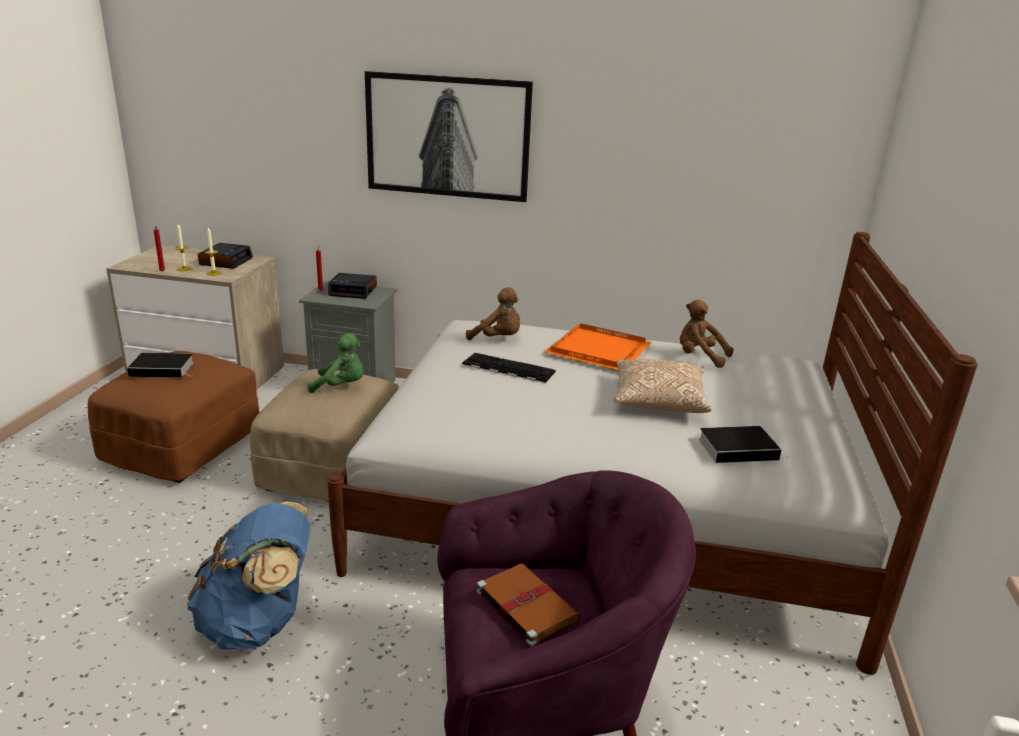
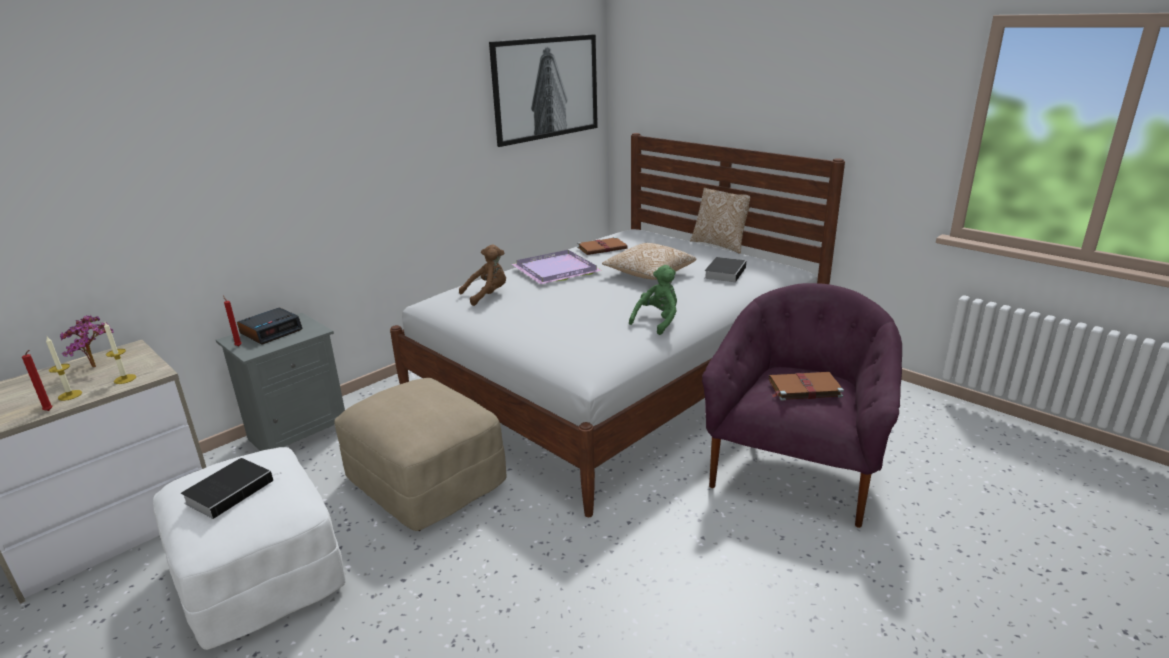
camera: 55 degrees left, 0 degrees up
brown ottoman [88,351,259,483] -> white ottoman [153,447,346,650]
blue backpack [187,502,311,649] -> none
alarm clock [198,243,253,269] -> potted plant [60,315,114,367]
green plush toy [308,333,364,393] -> green plush toy moved to [629,265,677,335]
picture [365,71,533,202] -> picture moved to [489,34,598,147]
keyboard [462,353,556,383] -> none
orange tray [544,323,651,371] -> purple tray [512,250,602,284]
brown plush toy [680,300,733,368] -> brown book [577,237,628,255]
none -> pillow [690,188,750,254]

